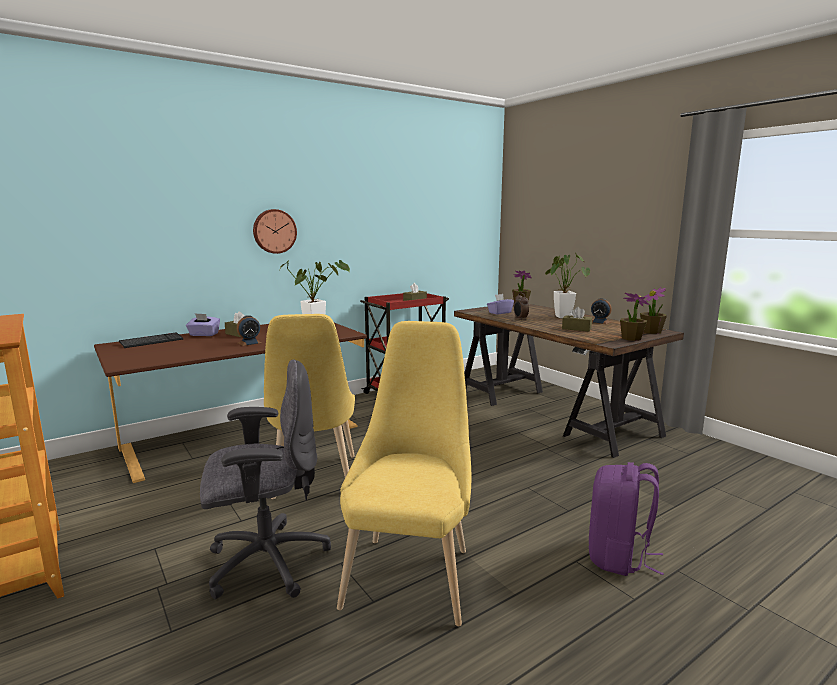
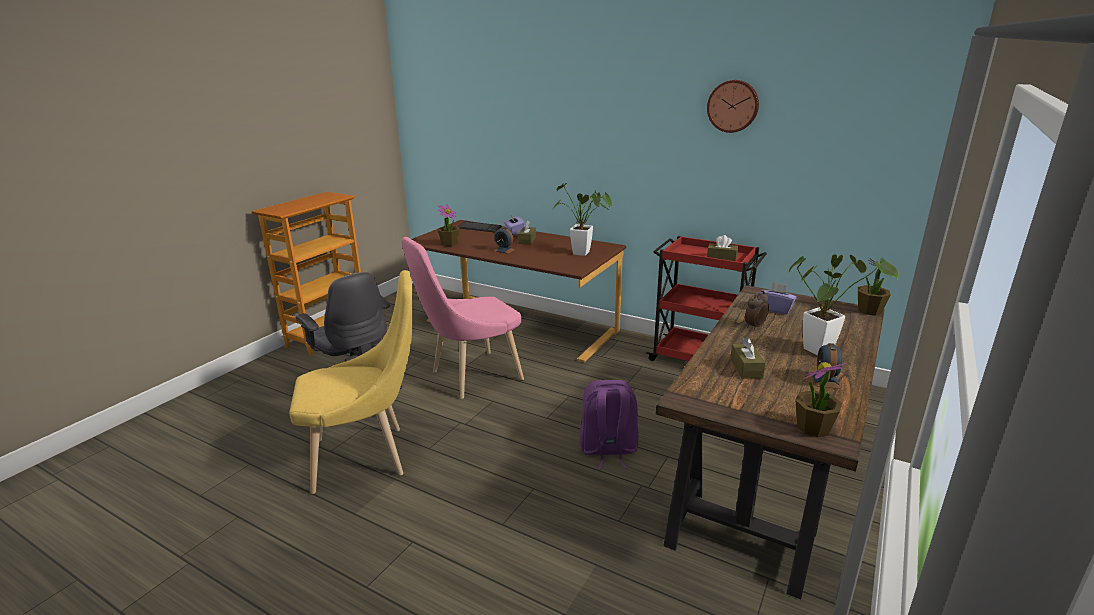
camera: 65 degrees right, 10 degrees up
wall clock [253,209,297,254] -> wall clock moved to [707,80,759,133]
yellow chair [264,314,355,499] -> pink chair [401,237,524,399]
purple backpack [589,462,664,576] -> purple backpack moved to [579,380,638,470]
potted plant [620,293,650,341] -> potted plant moved to [437,204,460,247]

